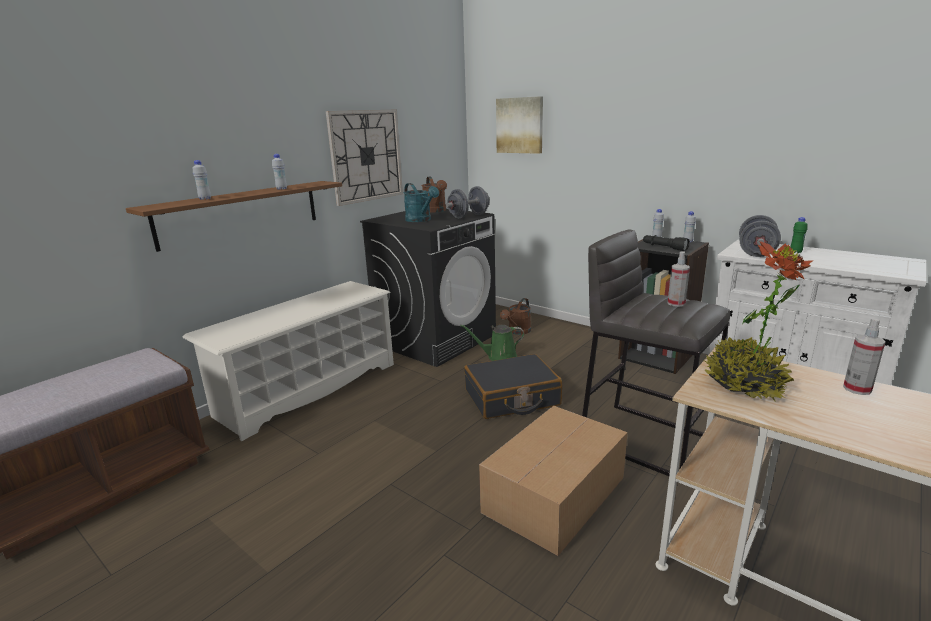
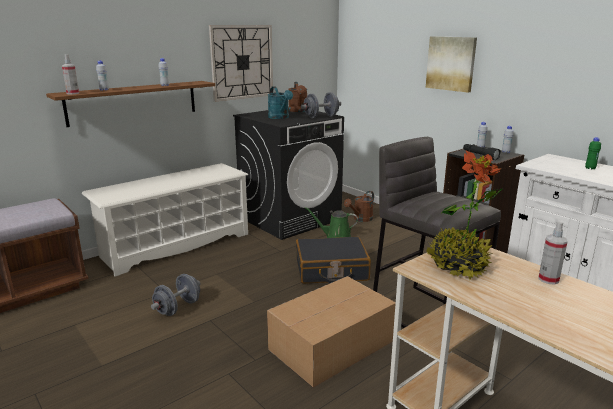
camera: 10 degrees right, 0 degrees up
picture [496,96,543,154] -> picture moved to [426,36,477,93]
spray bottle [668,251,690,307] -> spray bottle moved to [62,54,79,94]
grey dumbbell [739,215,781,257] -> grey dumbbell moved to [151,274,200,316]

